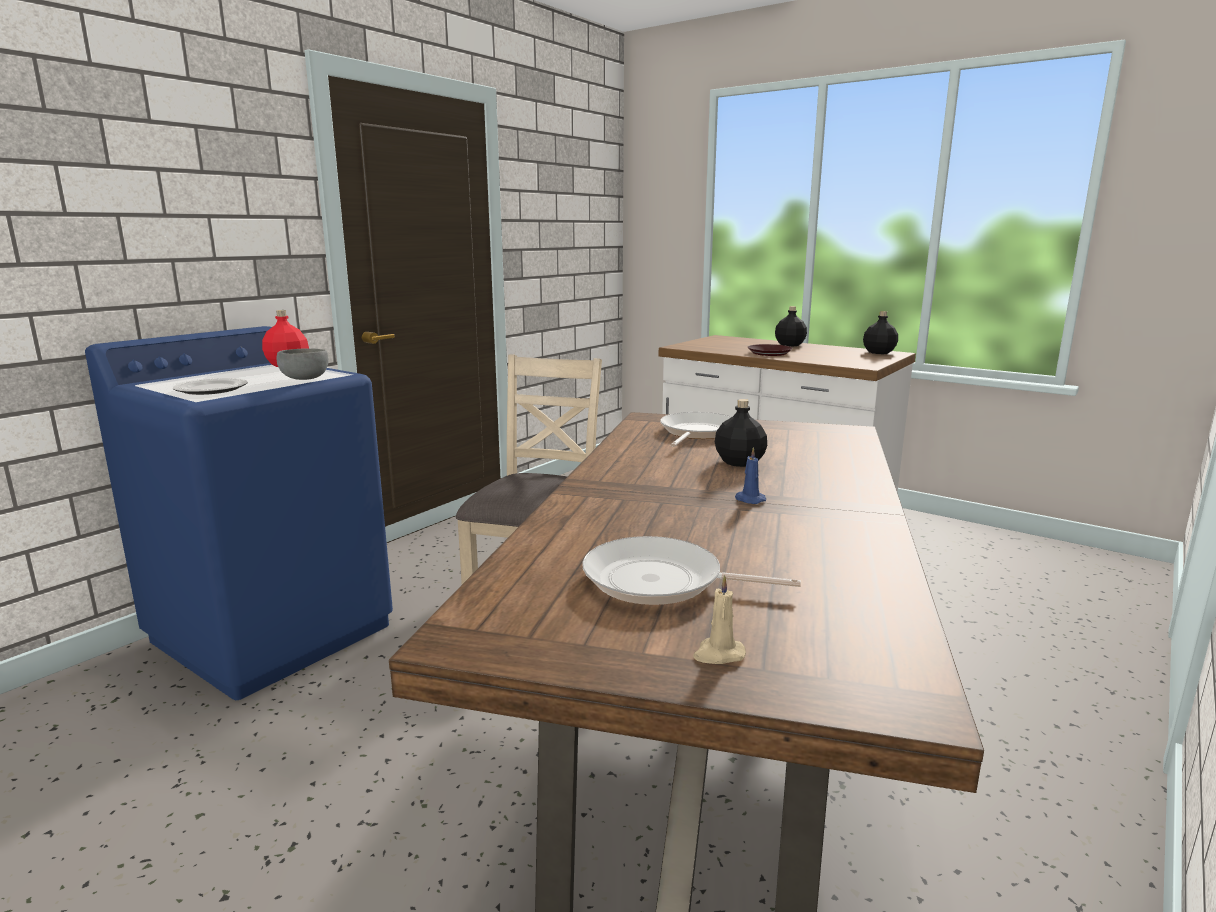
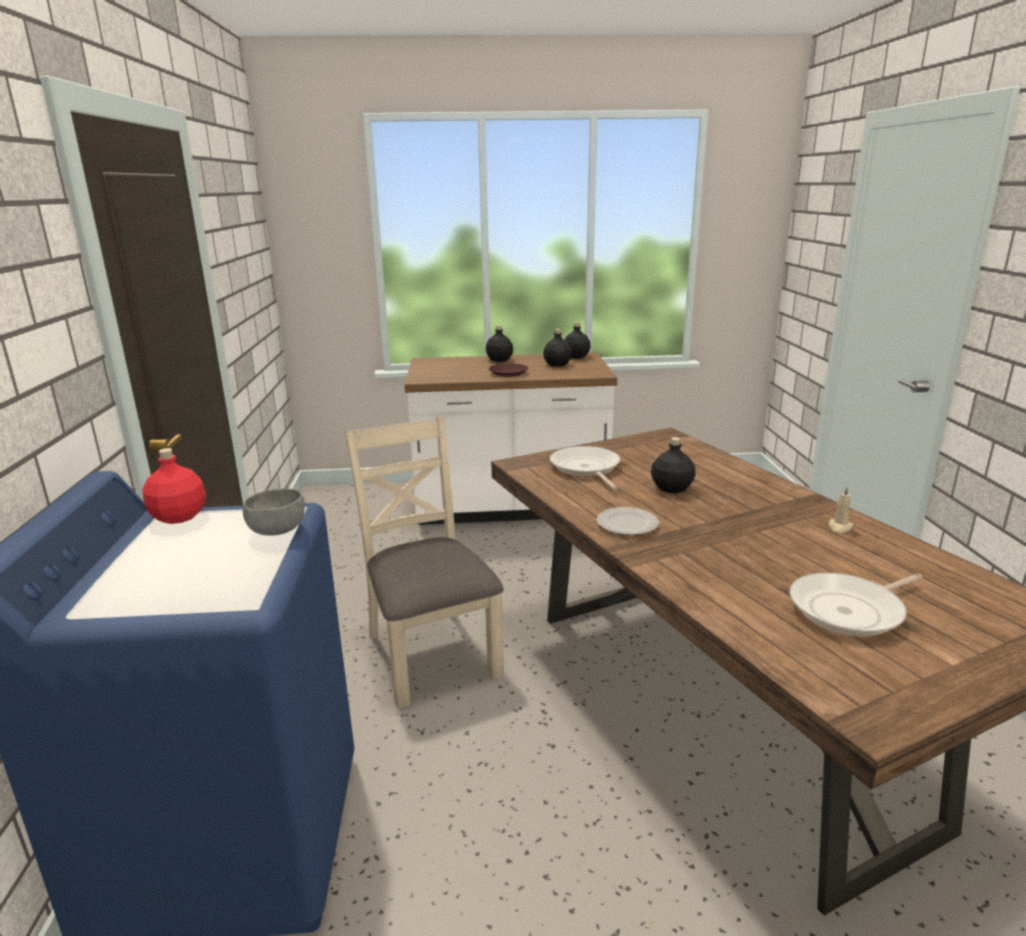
camera: 40 degrees left, 5 degrees up
plate [173,378,248,395] -> plate moved to [597,507,659,535]
beige candle [693,575,746,664] -> beige candle moved to [828,487,854,533]
blue candle [735,447,766,504] -> none
none -> black bottle [543,329,572,367]

